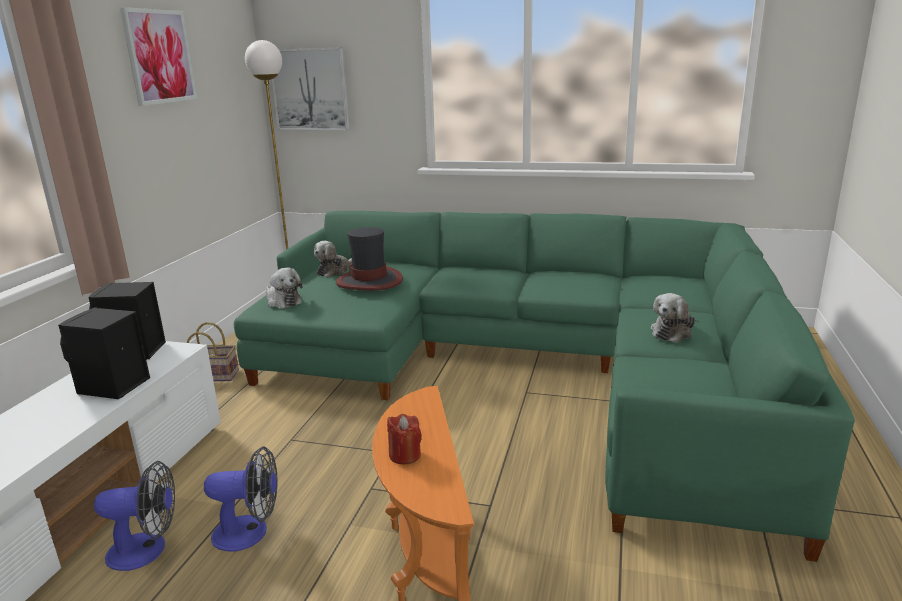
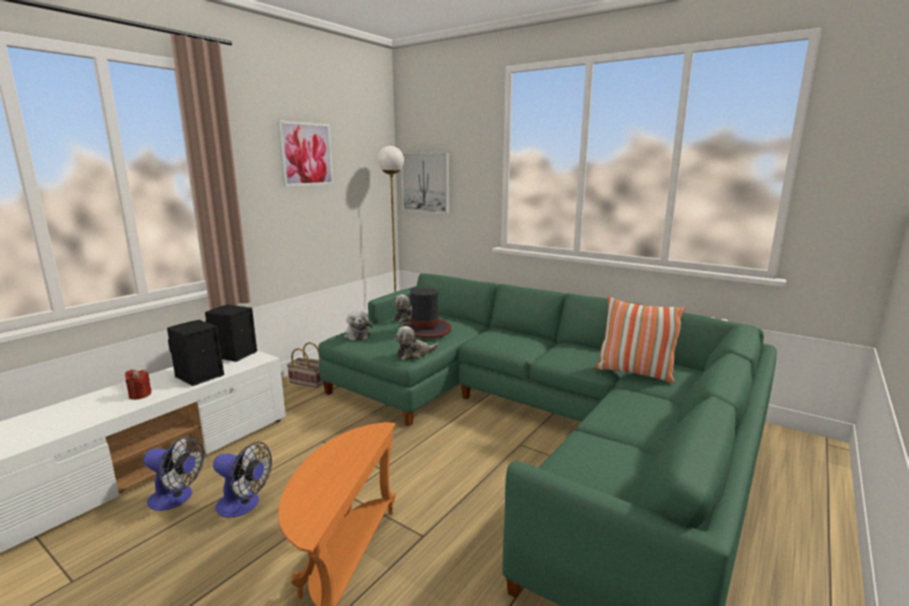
camera: 20 degrees right, 5 degrees down
red candle [387,414,422,464] -> red candle moved to [125,369,152,400]
plush toy [651,293,695,343] -> plush toy moved to [395,326,438,360]
none -> pillow [595,296,686,383]

